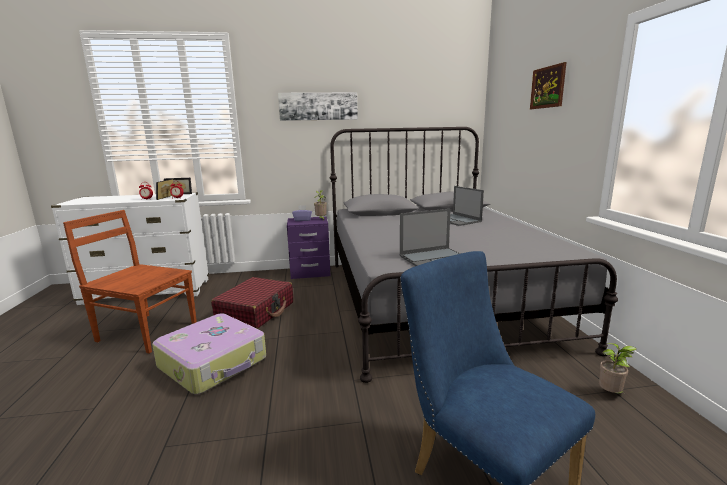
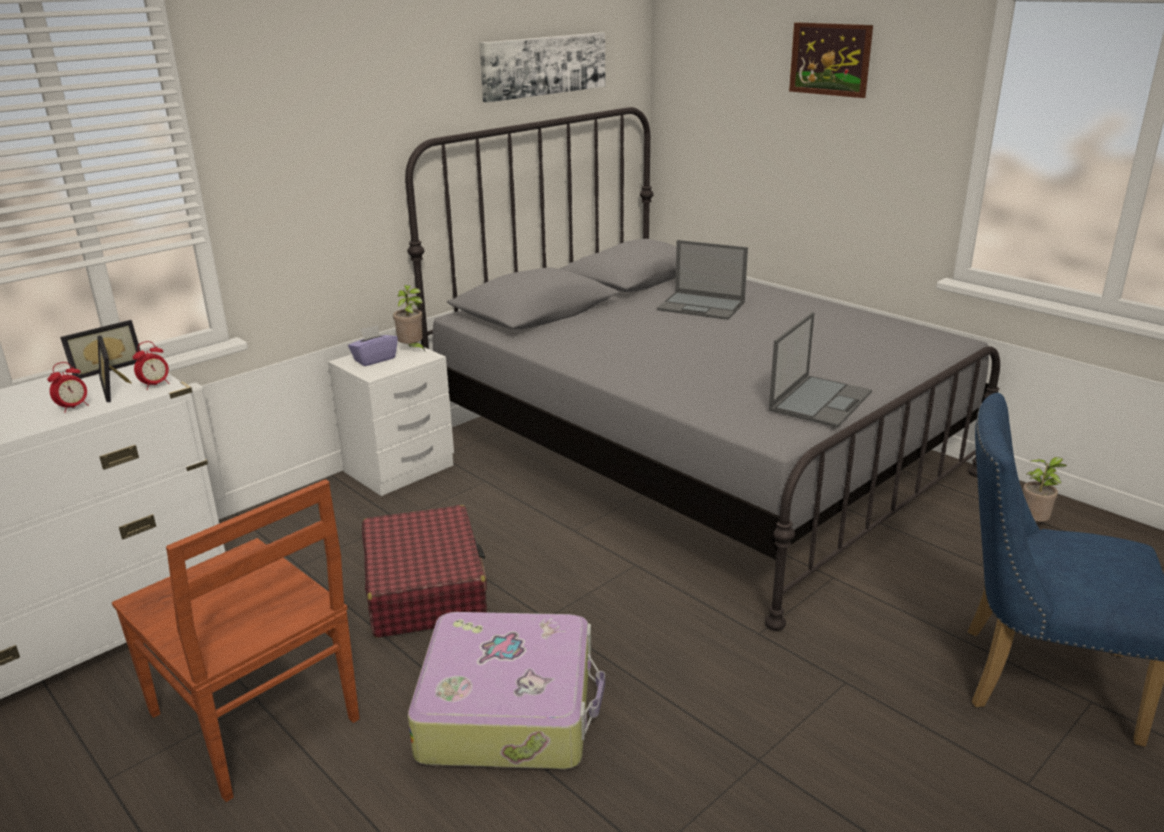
camera: 35 degrees left, 10 degrees up
brown chair [63,210,197,354] -> brown chair turned 120 degrees counterclockwise [112,480,360,802]
picture [278,92,358,121] -> picture moved to [479,32,605,103]
purple nightstand [287,216,330,279] -> white nightstand [328,341,454,496]

